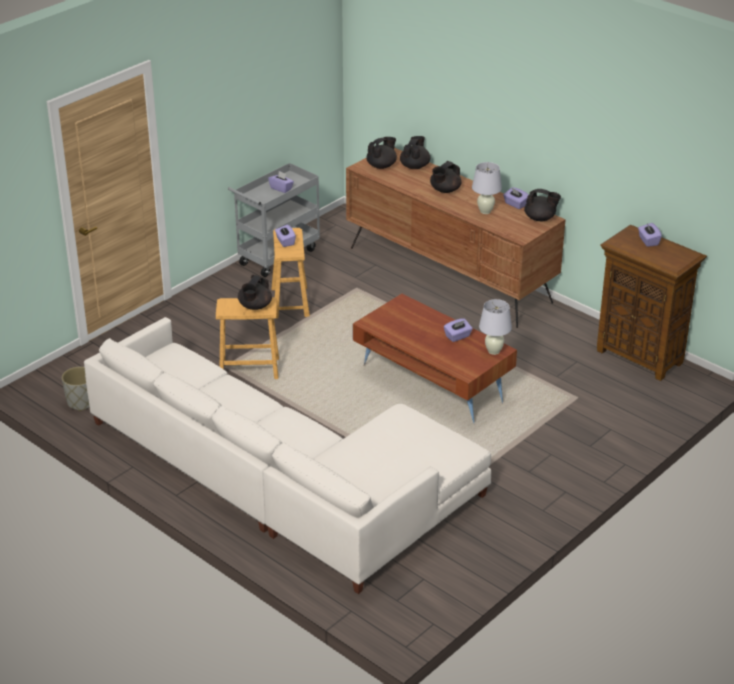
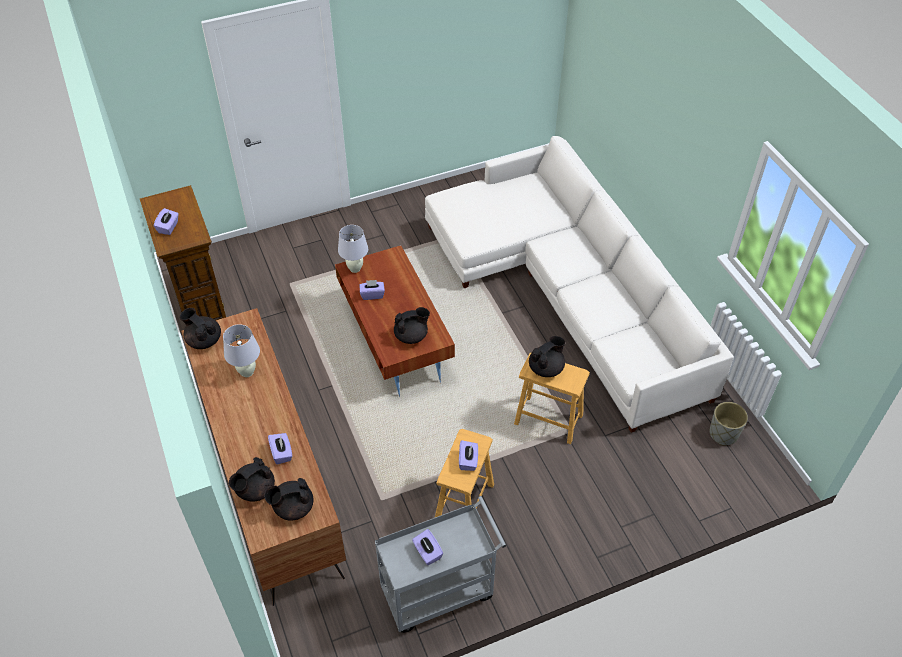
camera: 155 degrees left, 15 degrees up
black teapot [430,161,461,193] -> black teapot moved to [394,307,430,344]
purple tissue box [503,187,529,209] -> purple tissue box moved to [268,433,293,464]

